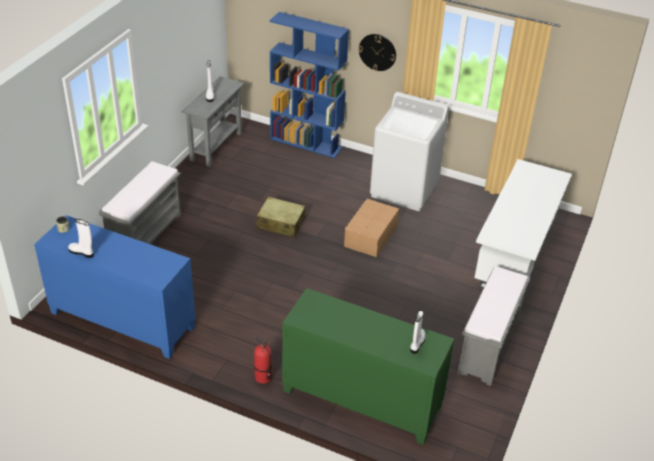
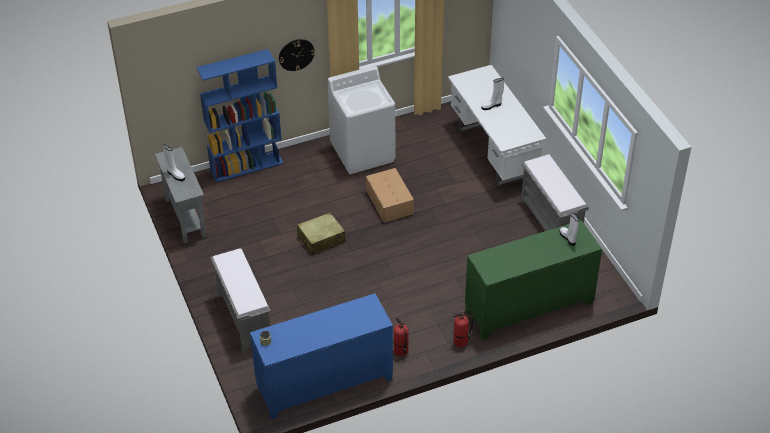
camera: 45 degrees left, 5 degrees up
white boot [68,219,94,258] -> white boot moved to [481,78,504,110]
none -> fire extinguisher [393,315,409,356]

